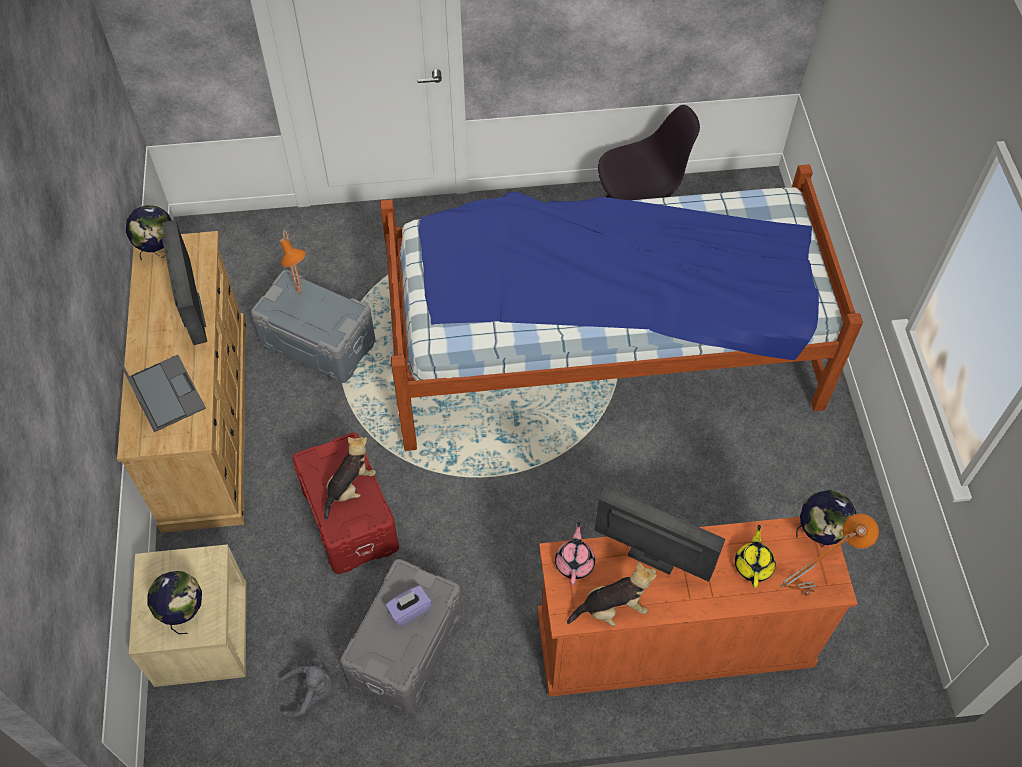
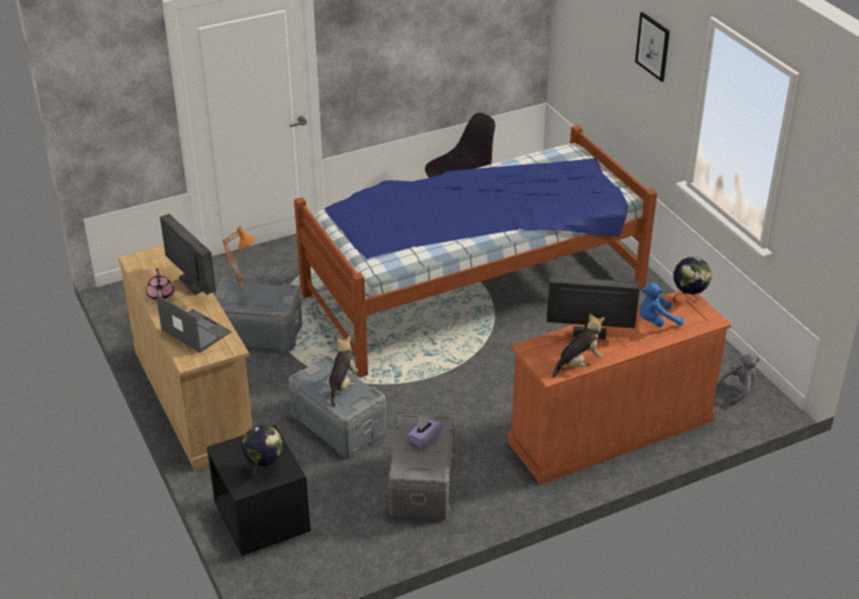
camera: 20 degrees left, 20 degrees down
globe [126,205,172,260] -> none
beige nightstand [129,544,247,687] -> black nightstand [207,425,311,556]
grey plush toy [280,658,334,718] -> grey plush toy moved to [717,354,760,405]
red storage box [293,432,399,574] -> grey storage box [288,355,386,458]
pink teapot [555,522,595,585] -> pink teapot moved to [146,268,174,301]
yellow teapot [735,525,776,588] -> blue plush toy [639,283,684,327]
orange table lamp [780,514,879,597] -> none
none -> picture [635,12,670,82]

